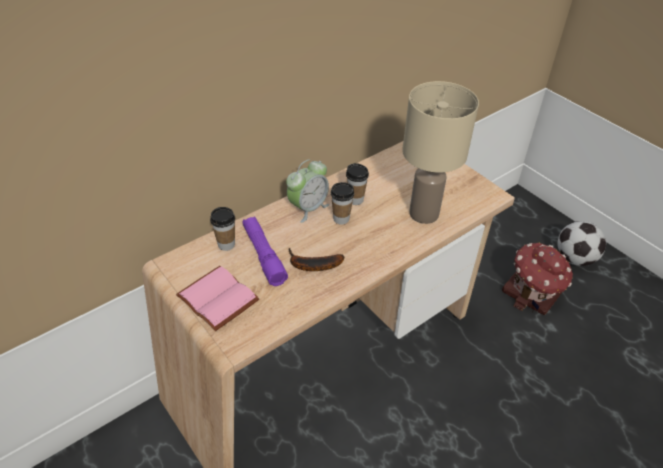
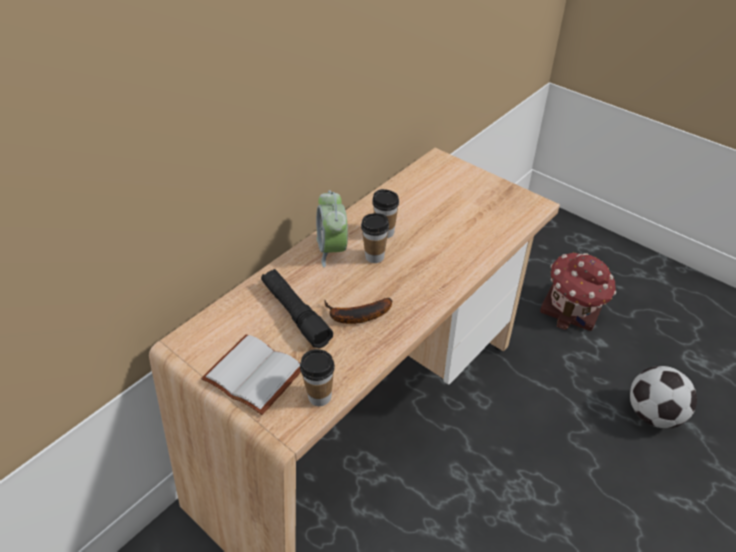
camera: 10 degrees left, 0 degrees up
pink book [176,266,259,331] -> white book [201,334,301,415]
cup [210,207,235,251] -> cup moved to [300,349,335,406]
purple flashlight [243,216,288,286] -> black flashlight [261,269,333,348]
alarm clock [286,159,329,223] -> alarm clock turned 135 degrees clockwise [316,190,348,267]
beige table lamp [402,81,479,224] -> none
football [557,221,606,266] -> football moved to [630,366,697,428]

